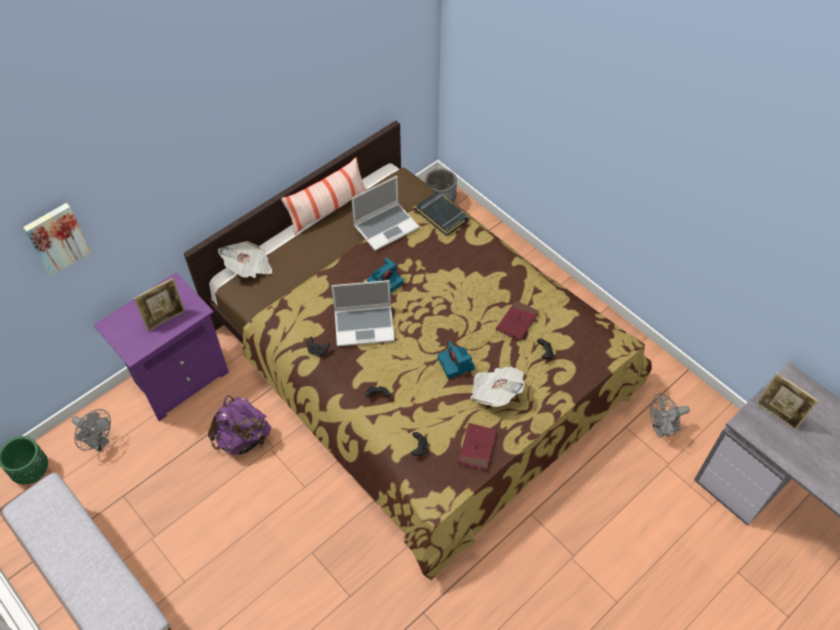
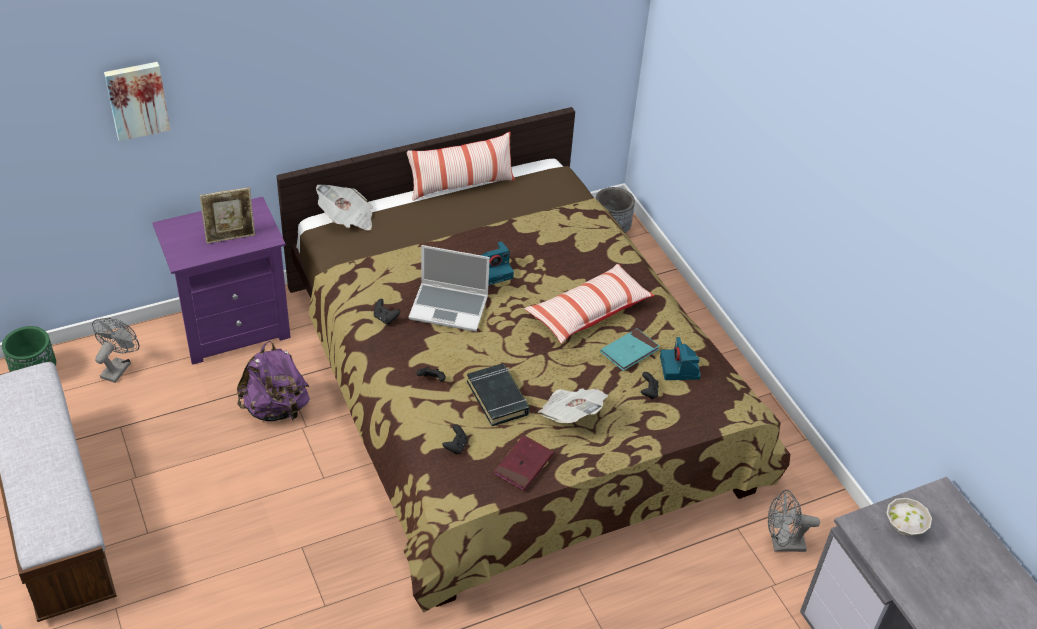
camera: 15 degrees right, 10 degrees down
grey fan [72,409,111,452] -> grey fan turned 120 degrees counterclockwise [92,318,139,383]
laptop [351,176,419,251] -> none
black book [416,191,468,236] -> black book moved to [467,363,530,426]
camera [438,341,475,379] -> camera moved to [660,337,701,380]
red book [496,300,539,341] -> turquoise book [600,328,660,371]
picture frame [757,373,819,430] -> white bowl [887,498,932,536]
none -> pillow [525,264,655,344]

